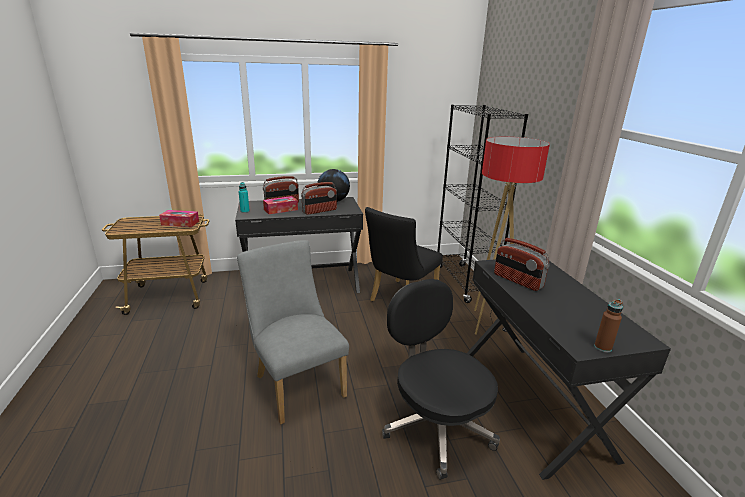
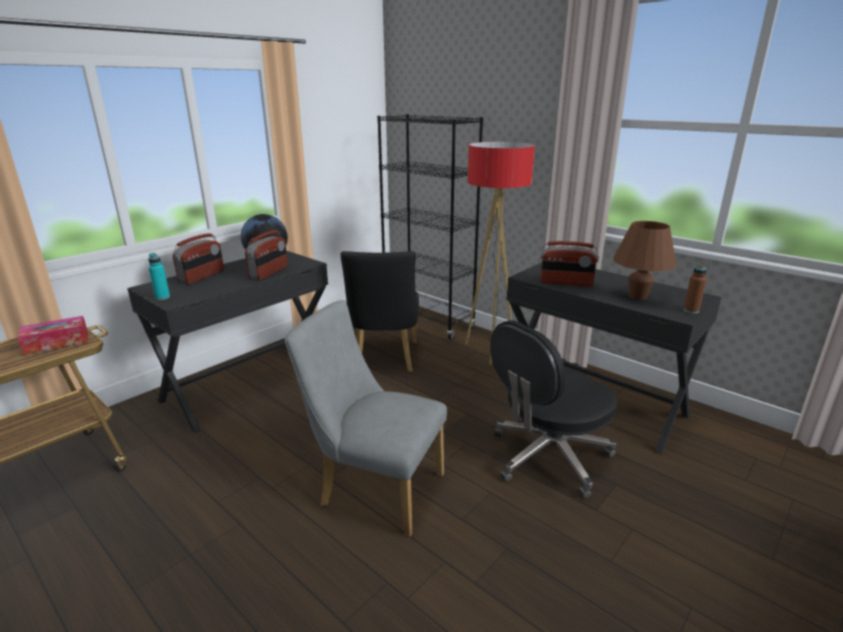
camera: 35 degrees left, 0 degrees up
tissue box [263,196,298,214] -> none
black office chair [382,279,500,480] -> black office chair turned 60 degrees counterclockwise [490,320,617,499]
none -> brown table lamp [613,221,676,300]

